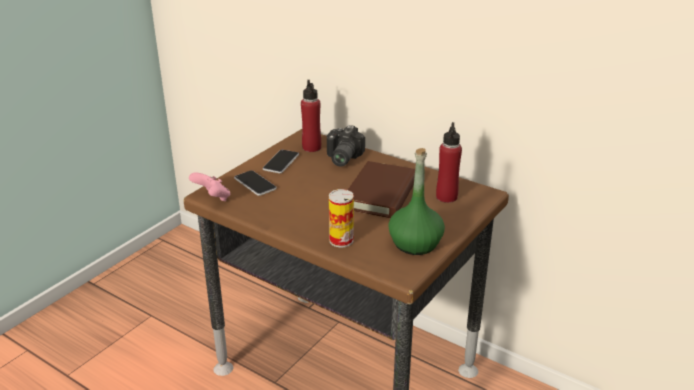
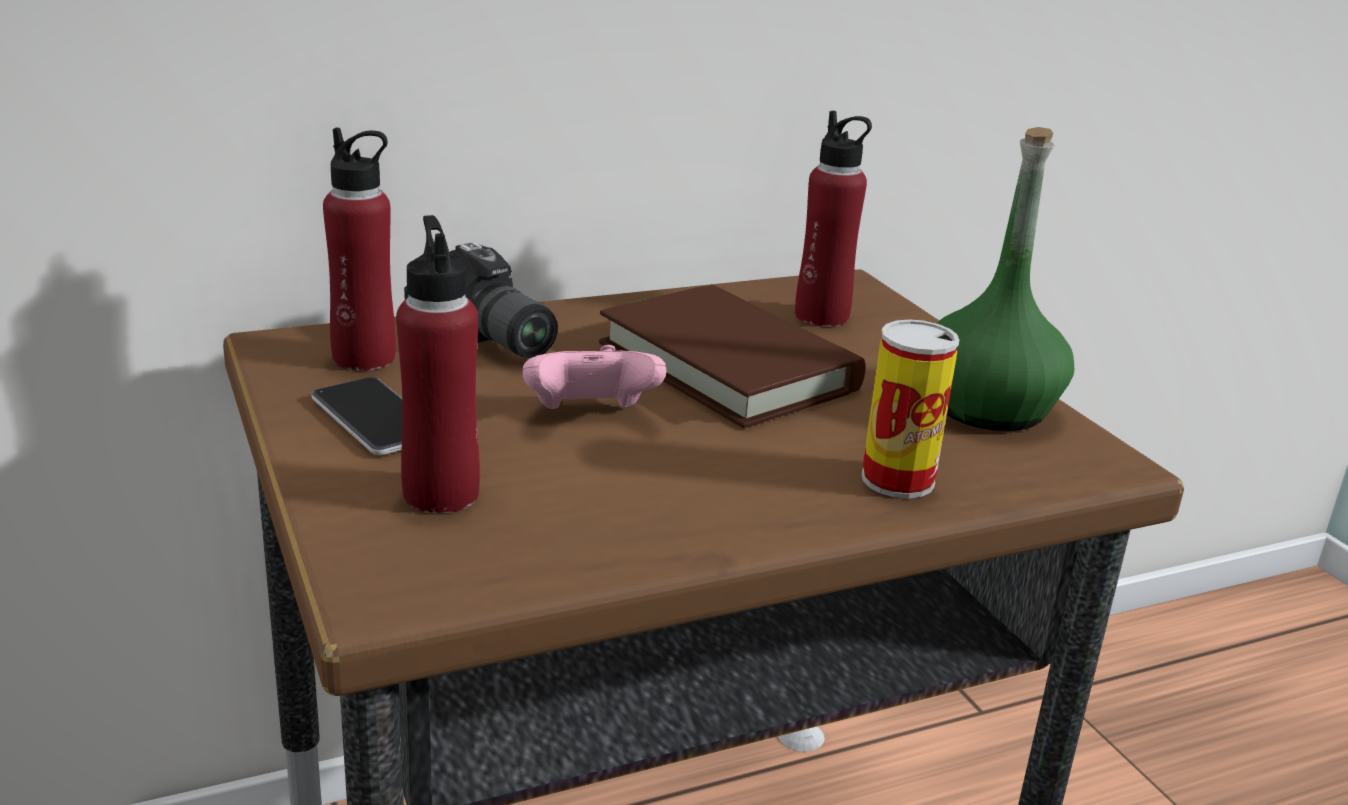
camera: 60 degrees left, 5 degrees down
pink game controller [189,172,230,201] -> pink game controller moved to [523,345,667,409]
phone [234,170,277,196] -> red bottle [396,215,480,513]

